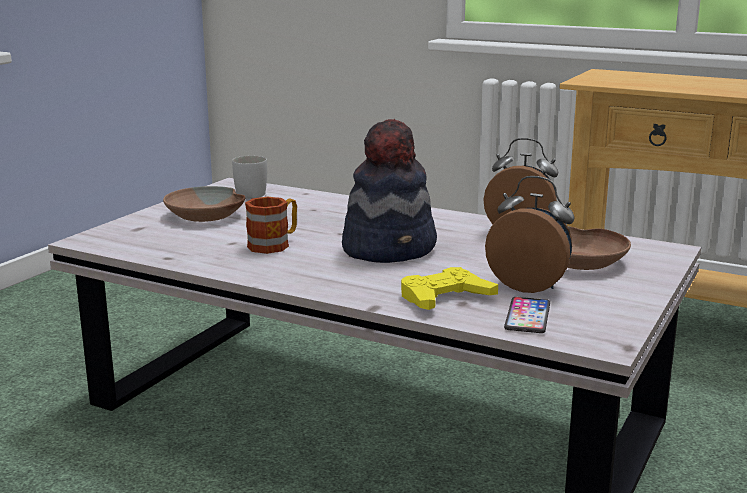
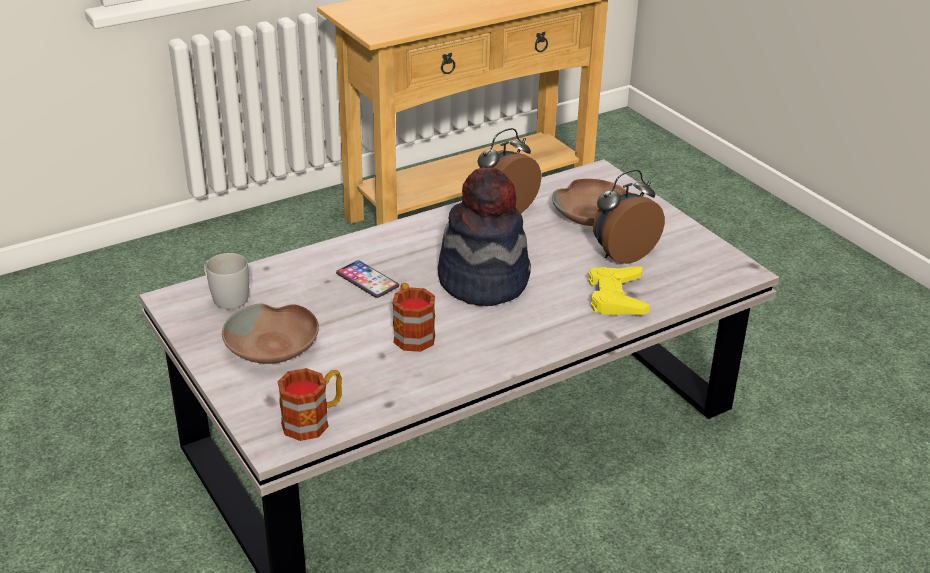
camera: 60 degrees left, 15 degrees up
phone [504,297,550,333] -> phone moved to [336,260,399,298]
none -> mug [278,368,342,441]

